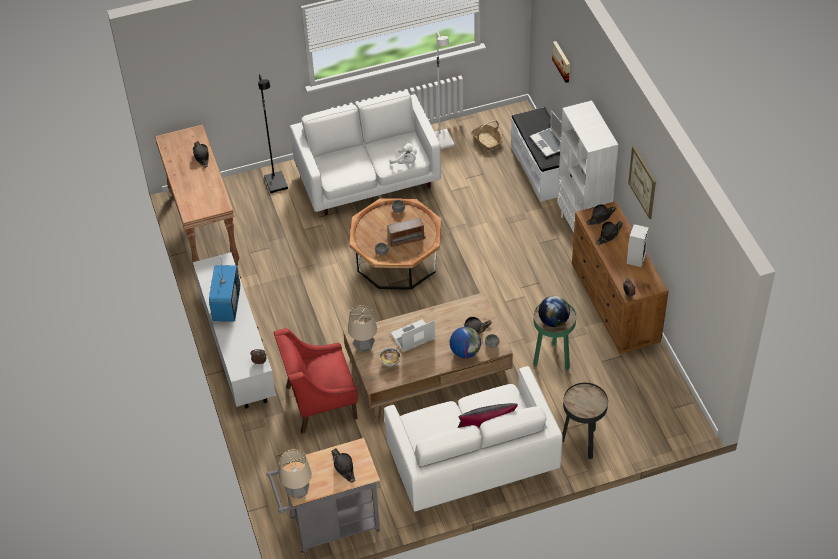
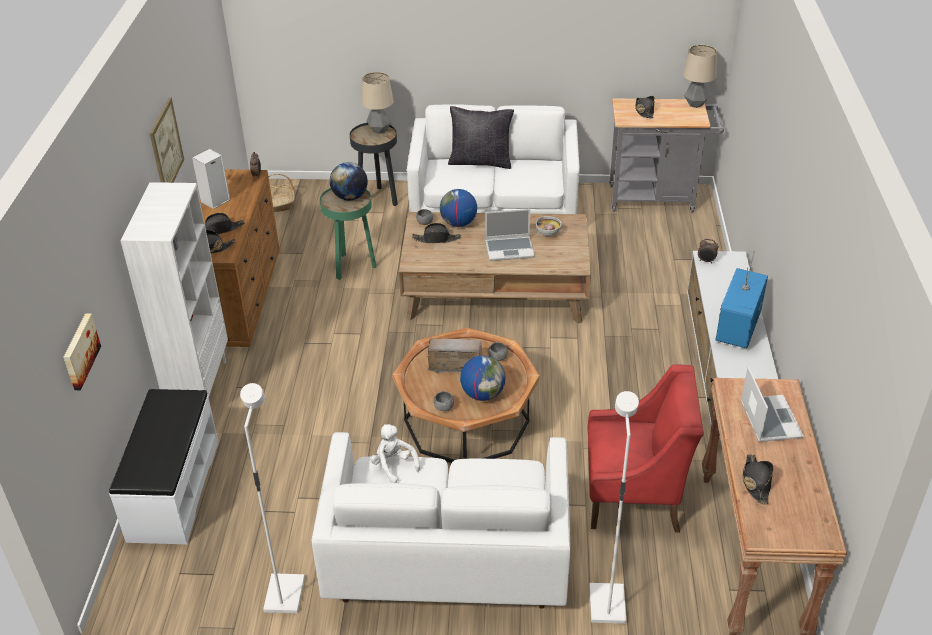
camera: 160 degrees left, 10 degrees down
black floor lamp [258,74,288,193] -> white floor lamp [589,391,639,624]
red armchair [274,328,358,434] -> red armchair moved to [588,364,703,533]
table lamp [348,305,377,352] -> table lamp moved to [361,72,394,134]
basket [471,120,503,151] -> basket moved to [268,173,295,212]
laptop [530,110,562,157] -> laptop moved to [741,366,804,442]
none -> globe [460,355,505,401]

